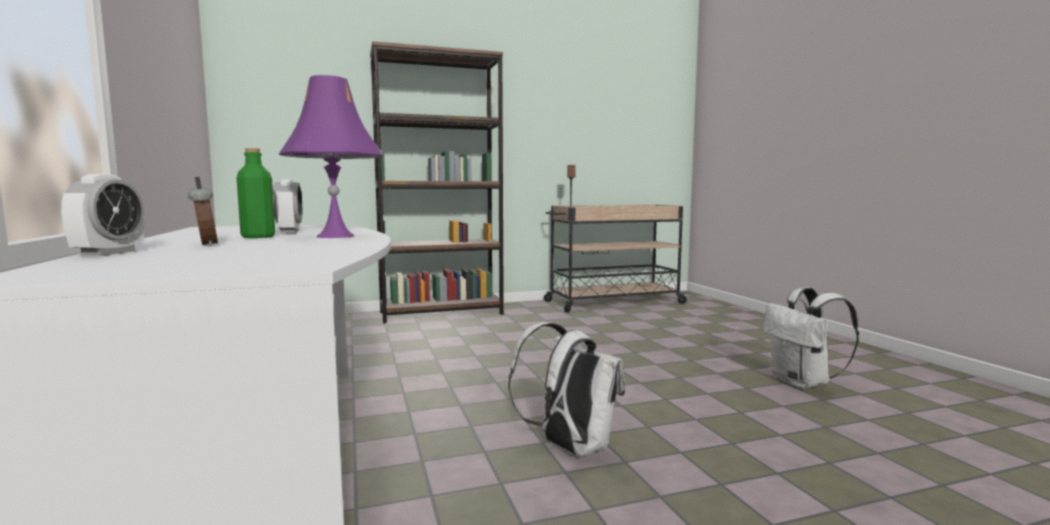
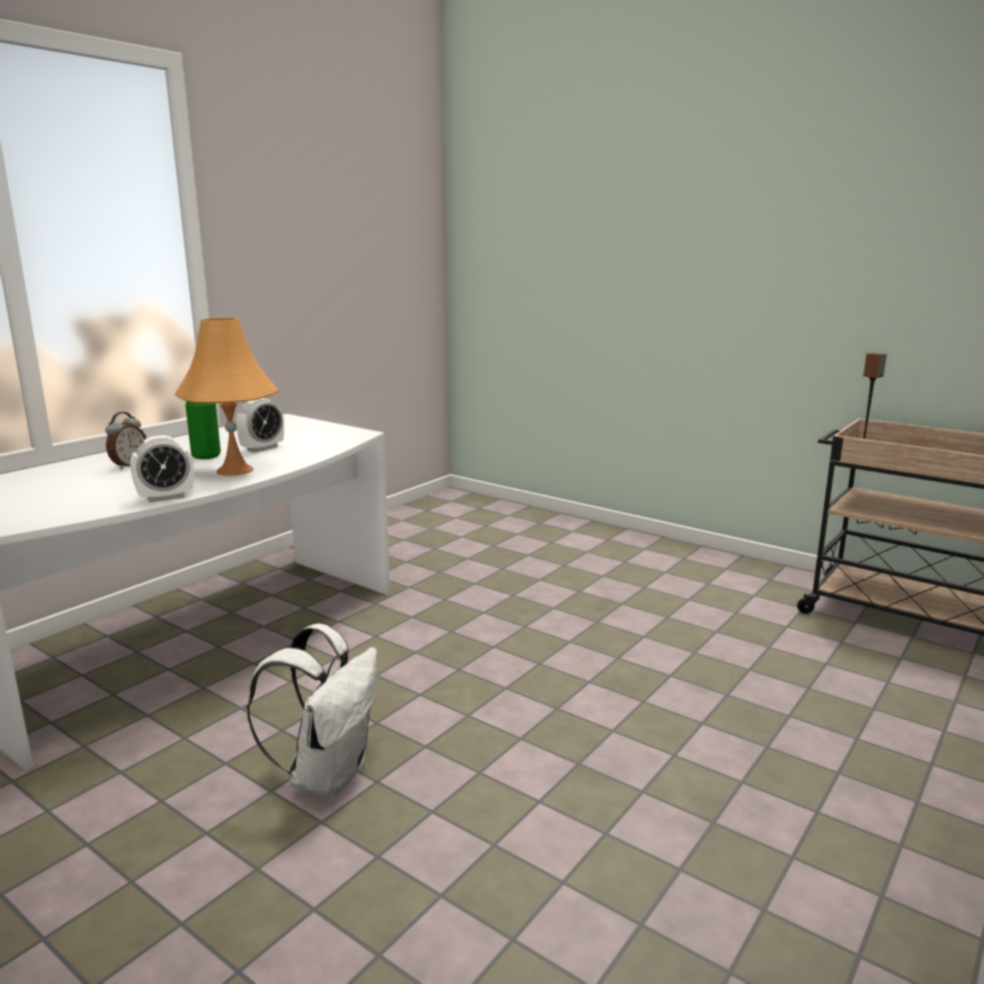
camera: 55 degrees right, 10 degrees up
alarm clock [61,174,144,256] -> alarm clock moved to [130,435,194,503]
purple table lamp [279,75,384,238] -> orange table lamp [174,317,279,476]
brown bookcase [370,41,504,323] -> none
white backpack [763,287,859,389] -> none

